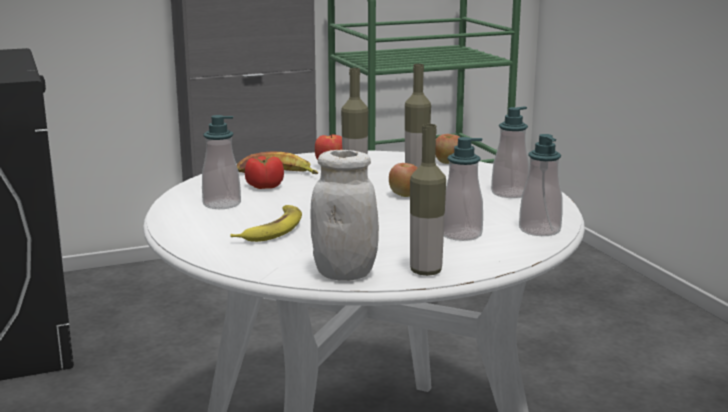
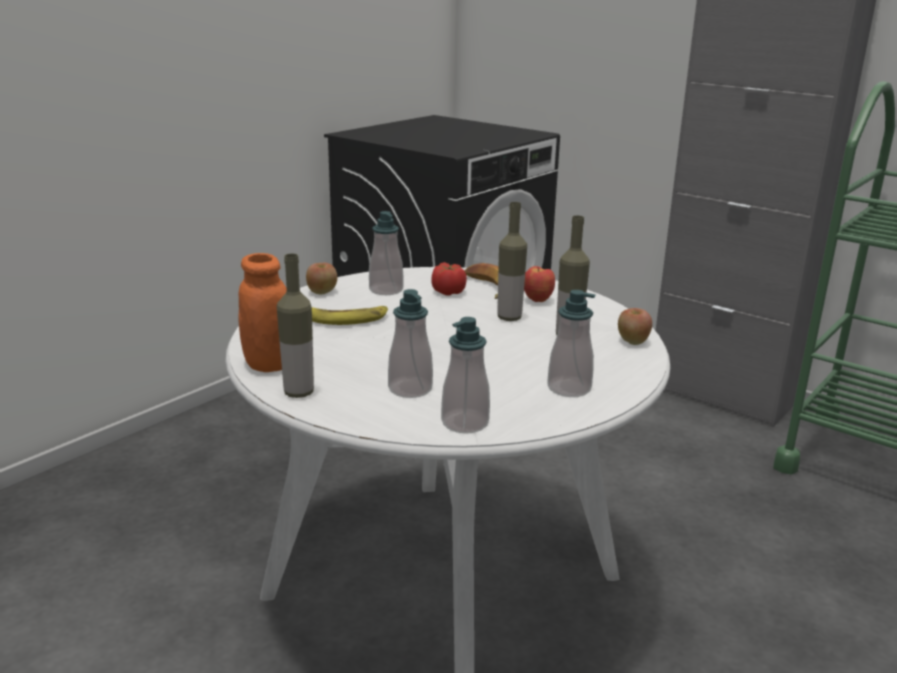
camera: 60 degrees right, 5 degrees up
white jar [311,150,379,281] -> orange jar [238,253,287,372]
apple [389,163,417,197] -> apple moved to [306,263,337,294]

